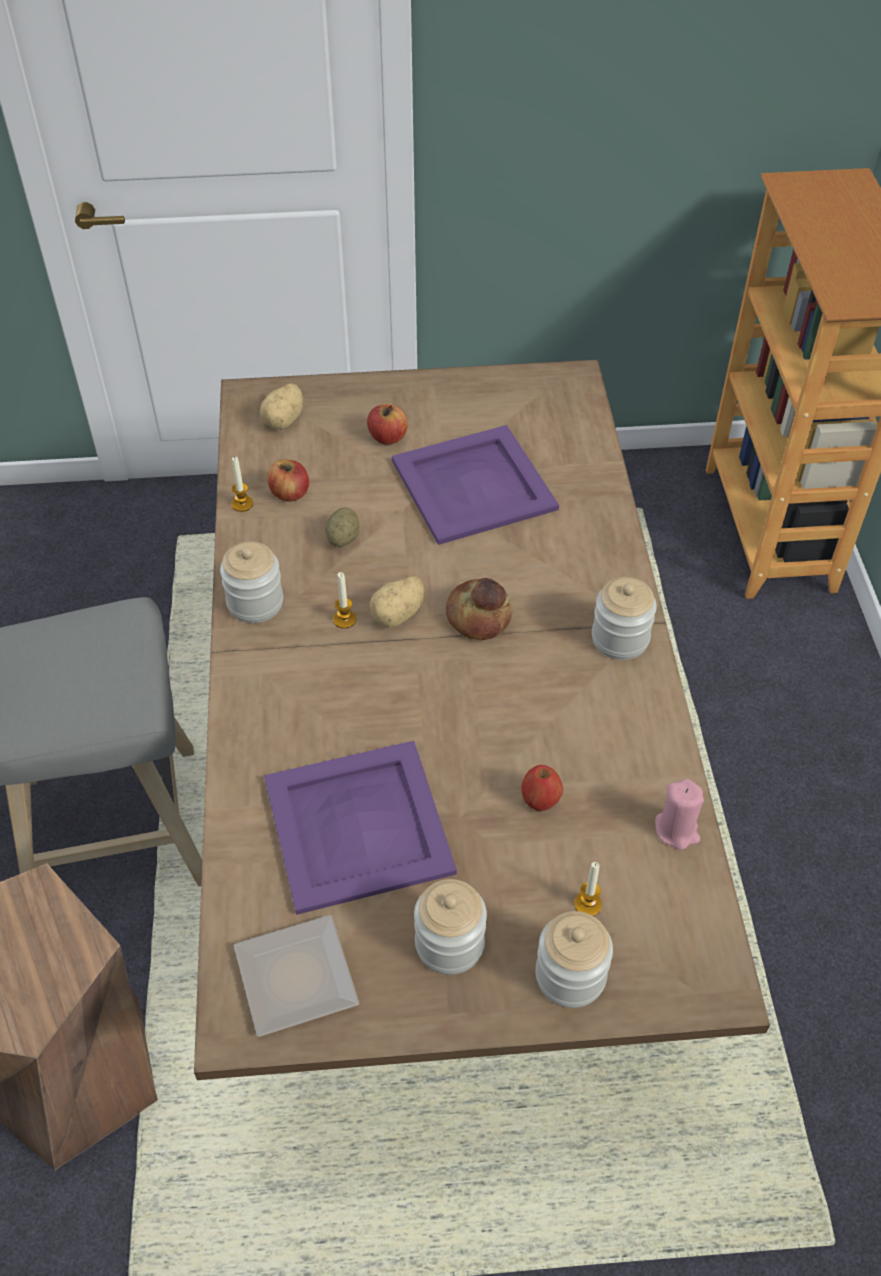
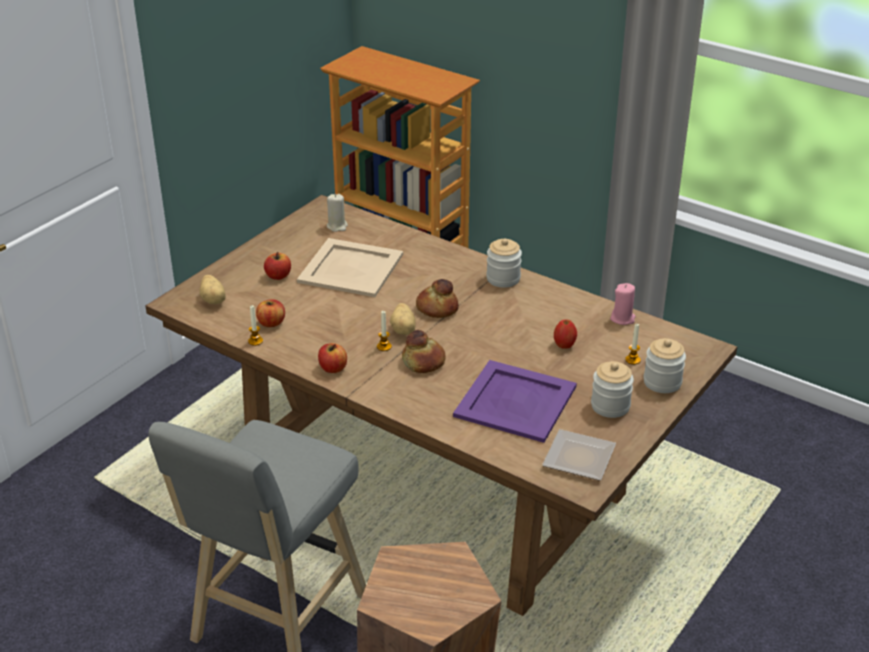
camera: 50 degrees left, 15 degrees down
jar [220,542,283,623] -> apple [318,343,347,373]
potato [325,507,359,547] -> none
purple tray [392,425,559,545] -> beige tray [297,238,403,297]
none -> beige candle [327,194,348,232]
none -> bread [402,330,446,373]

